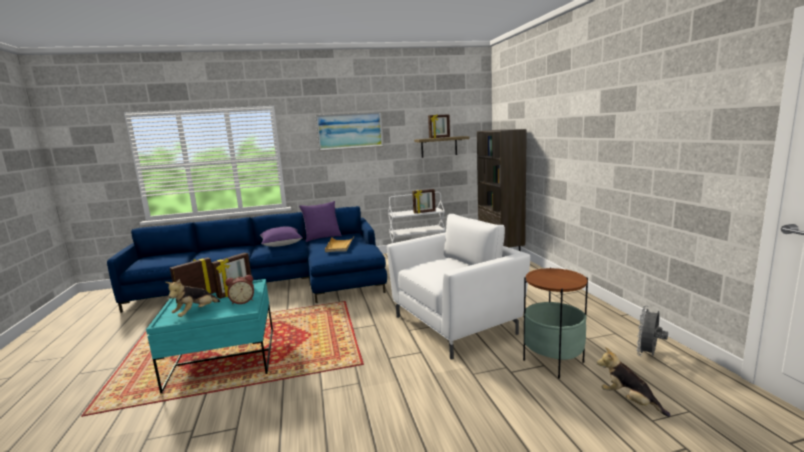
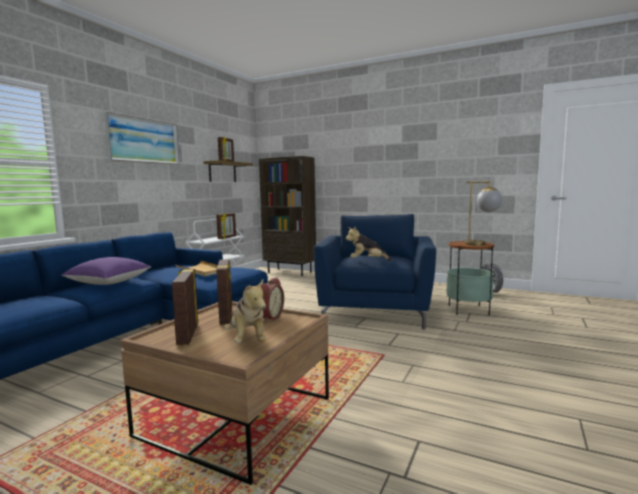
camera: 50 degrees left, 5 degrees down
turquoise coffee table [146,279,273,393] -> brown coffee table [120,301,329,485]
purple pillow [299,201,342,242] -> none
white armchair [387,214,530,359] -> blue armchair [314,214,436,329]
plush toy [597,347,671,417] -> plush toy moved to [346,226,392,261]
none -> table lamp [465,181,503,246]

